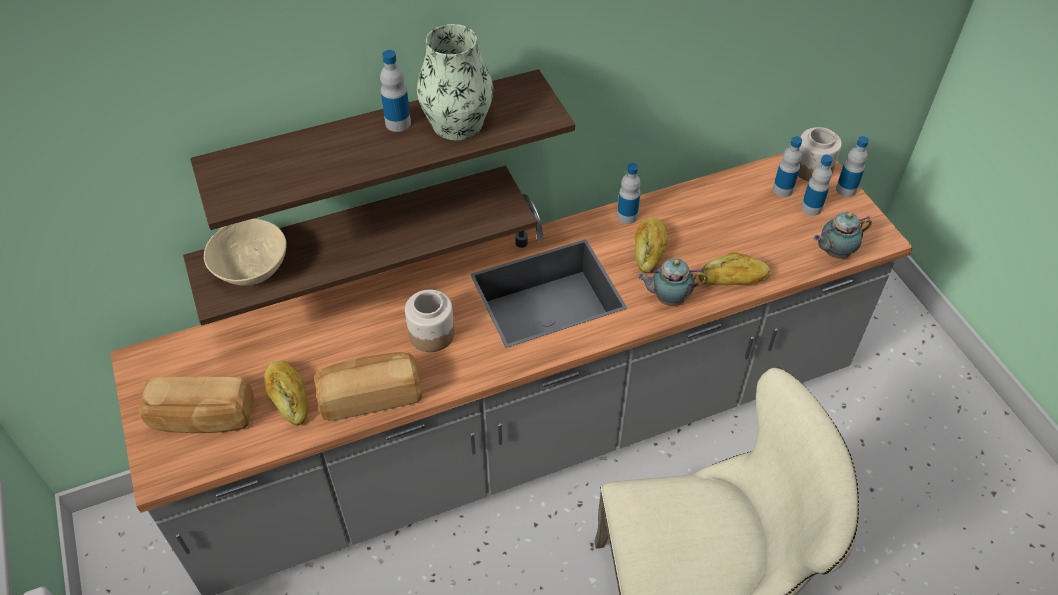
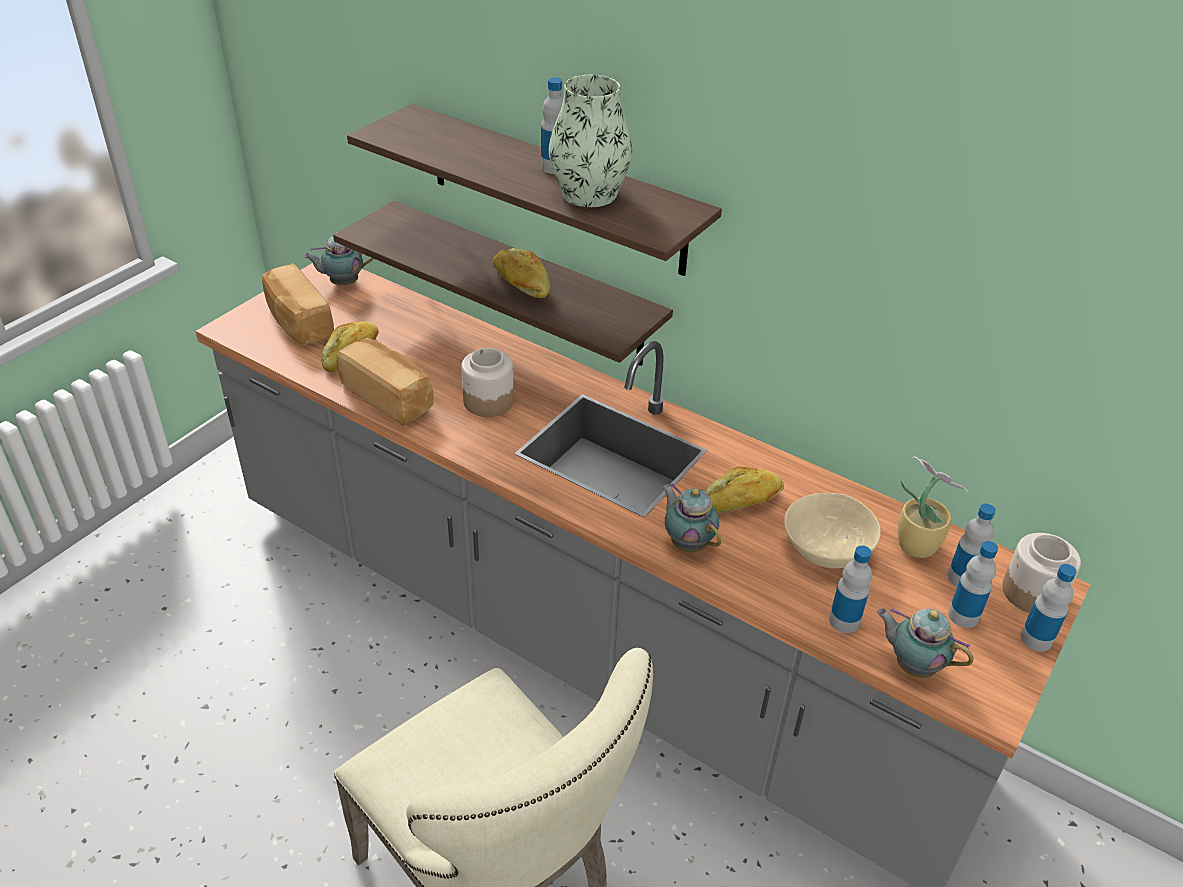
camera: 55 degrees right, 10 degrees down
beige bowl [204,219,287,286] -> beige bowl moved to [784,493,881,568]
bottle [617,163,641,224] -> bottle moved to [829,546,872,633]
bread [699,252,771,286] -> bread moved to [493,248,550,298]
none -> teapot [304,232,374,285]
none -> potted plant [898,457,968,558]

